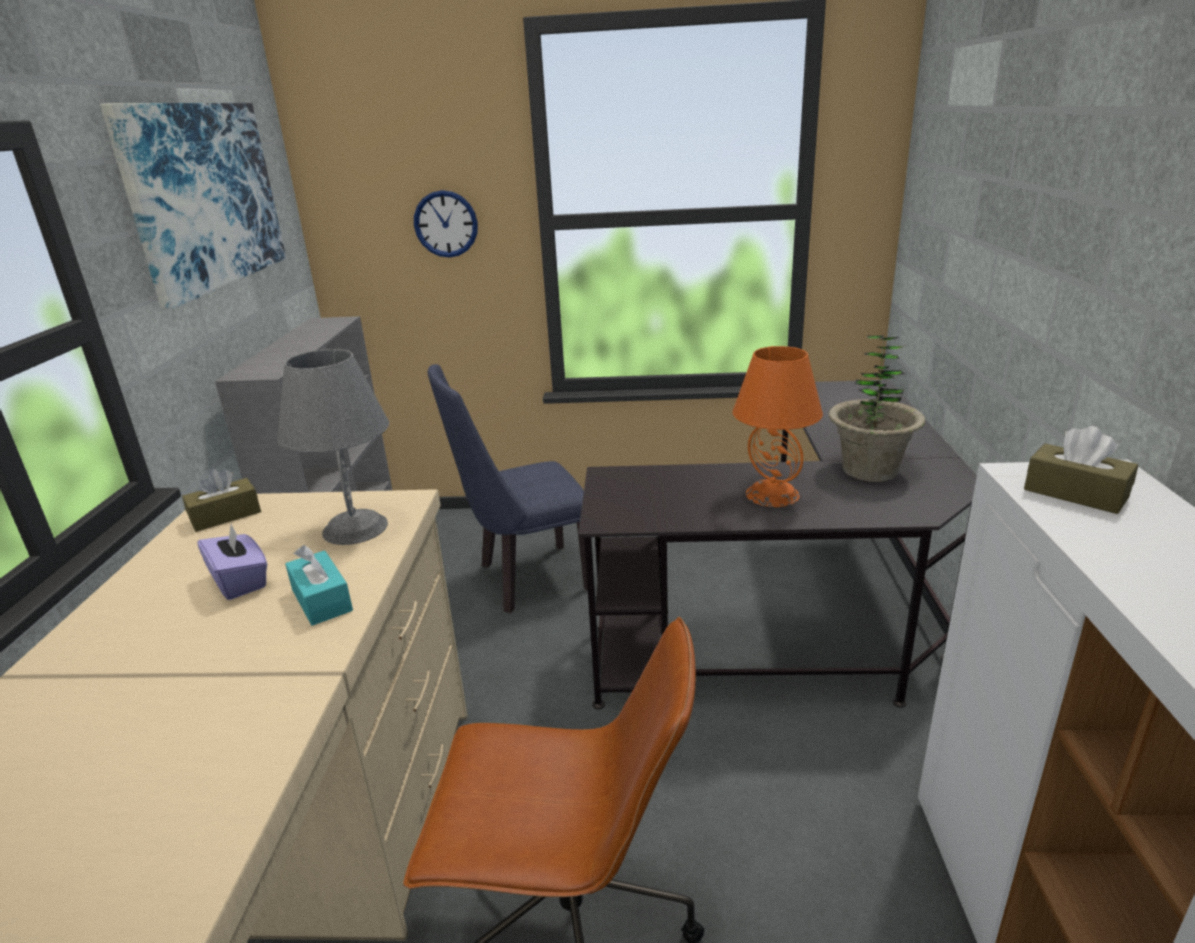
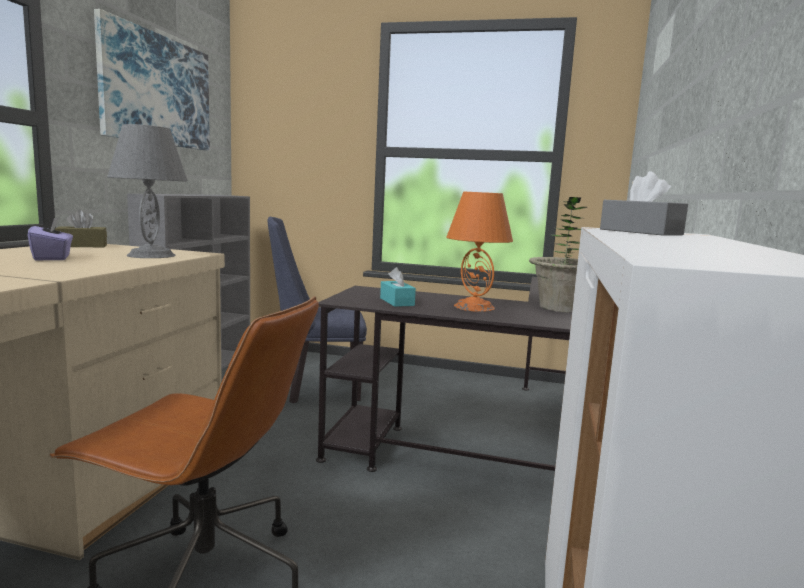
camera: 10 degrees right, 15 degrees down
turquoise tissue box [285,545,353,626] -> turquoise tissue box moved to [380,267,416,307]
wall clock [414,190,478,258] -> none
brown tissue box [1024,426,1138,514] -> grey tissue box [600,171,688,236]

